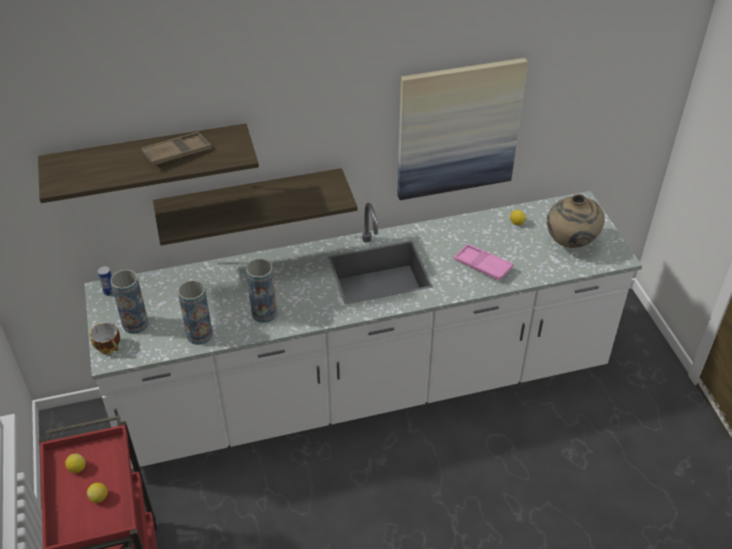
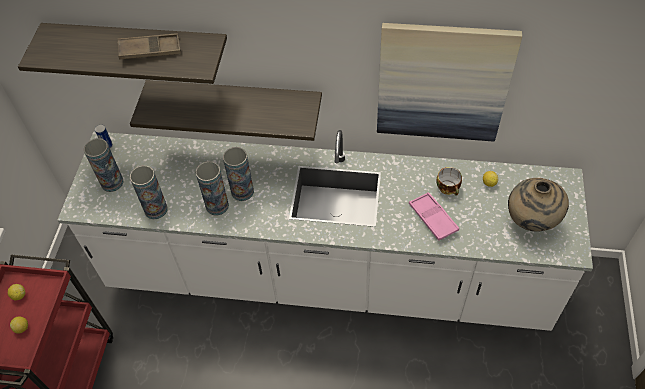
camera: 25 degrees right, 10 degrees up
cup [90,322,120,354] -> cup moved to [436,167,462,195]
none -> vase [223,147,254,201]

